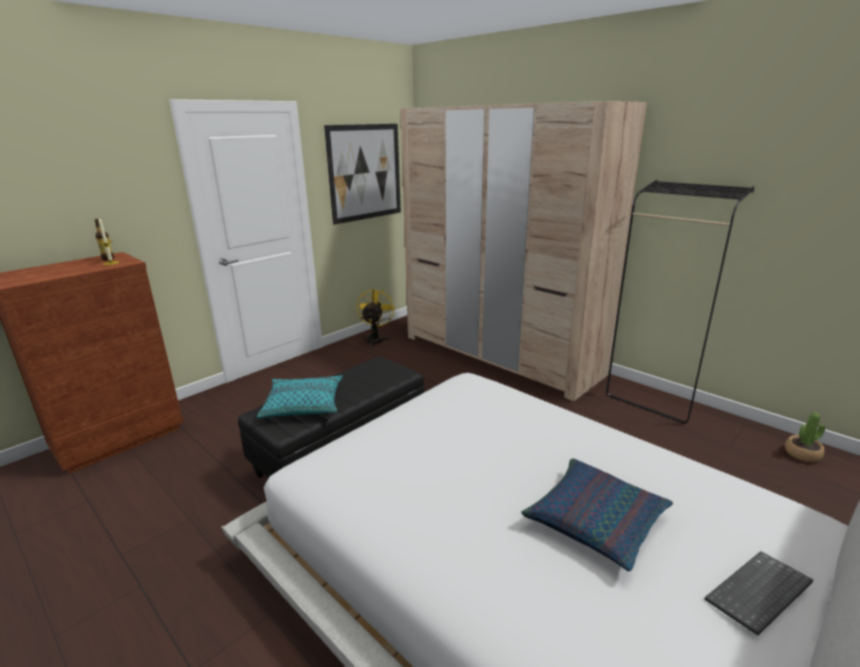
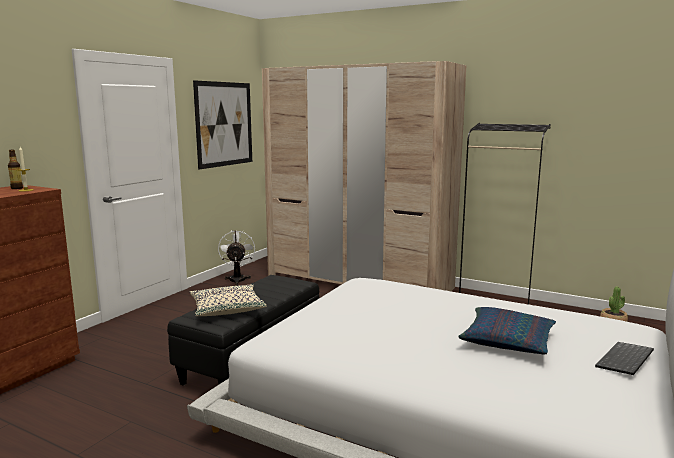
camera: 15 degrees left, 10 degrees down
turquoise pillow [257,375,343,418] -> beige pillow [190,284,267,316]
yellow fan [357,288,395,348] -> white fan [218,231,255,286]

